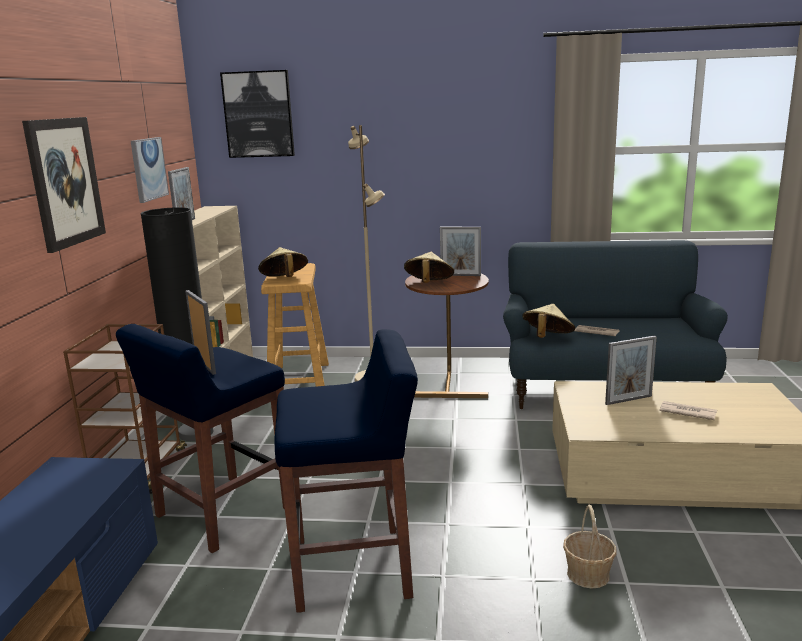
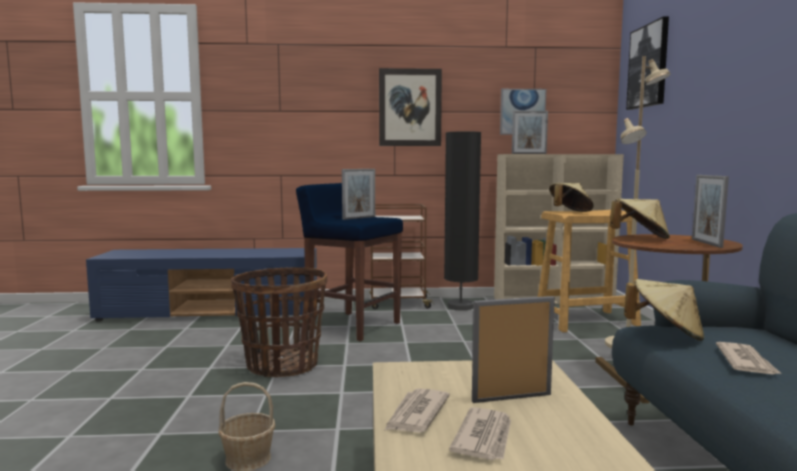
camera: 80 degrees right, 10 degrees down
blue stool [274,329,418,613] -> basket [231,267,327,377]
picture frame [605,335,657,405] -> picture frame turned 105 degrees clockwise [472,296,555,403]
none -> newspaper [384,389,450,433]

